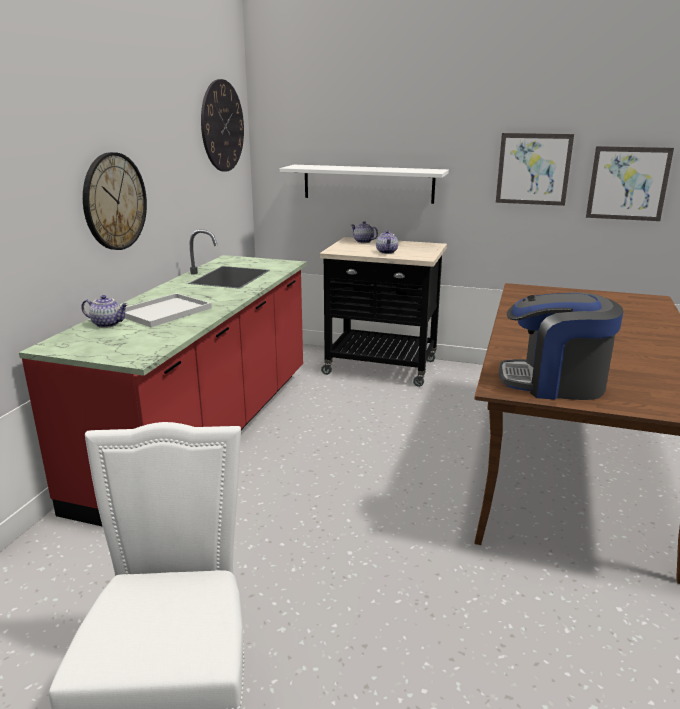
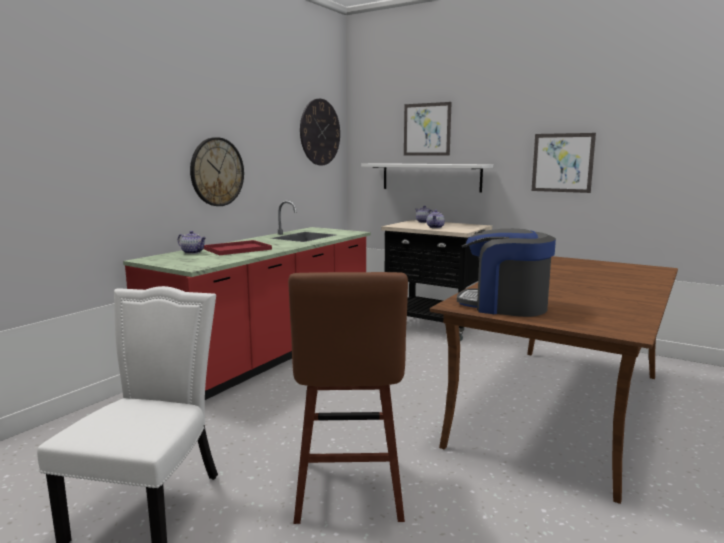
camera: 15 degrees right, 10 degrees down
white tray [125,293,212,327] -> red tray [204,240,272,255]
picture [586,146,674,221] -> picture moved to [404,102,452,155]
none -> brown stool [288,272,408,524]

